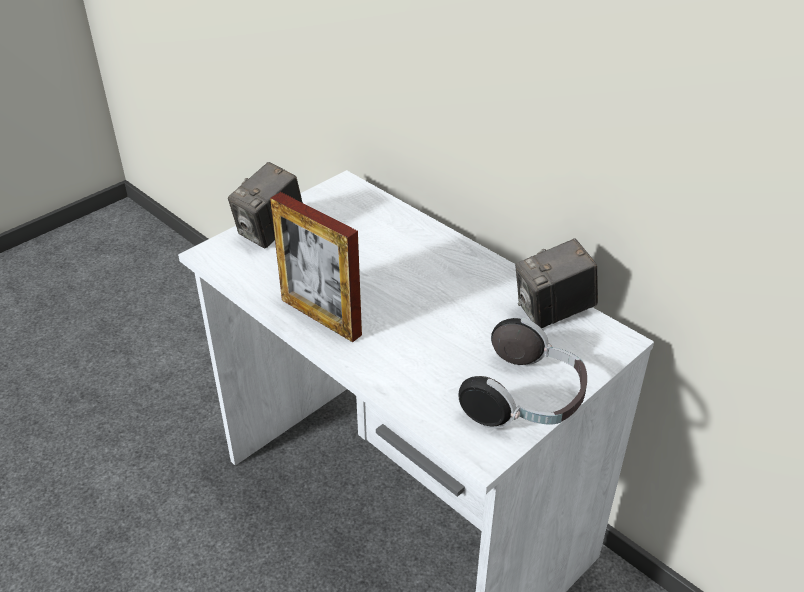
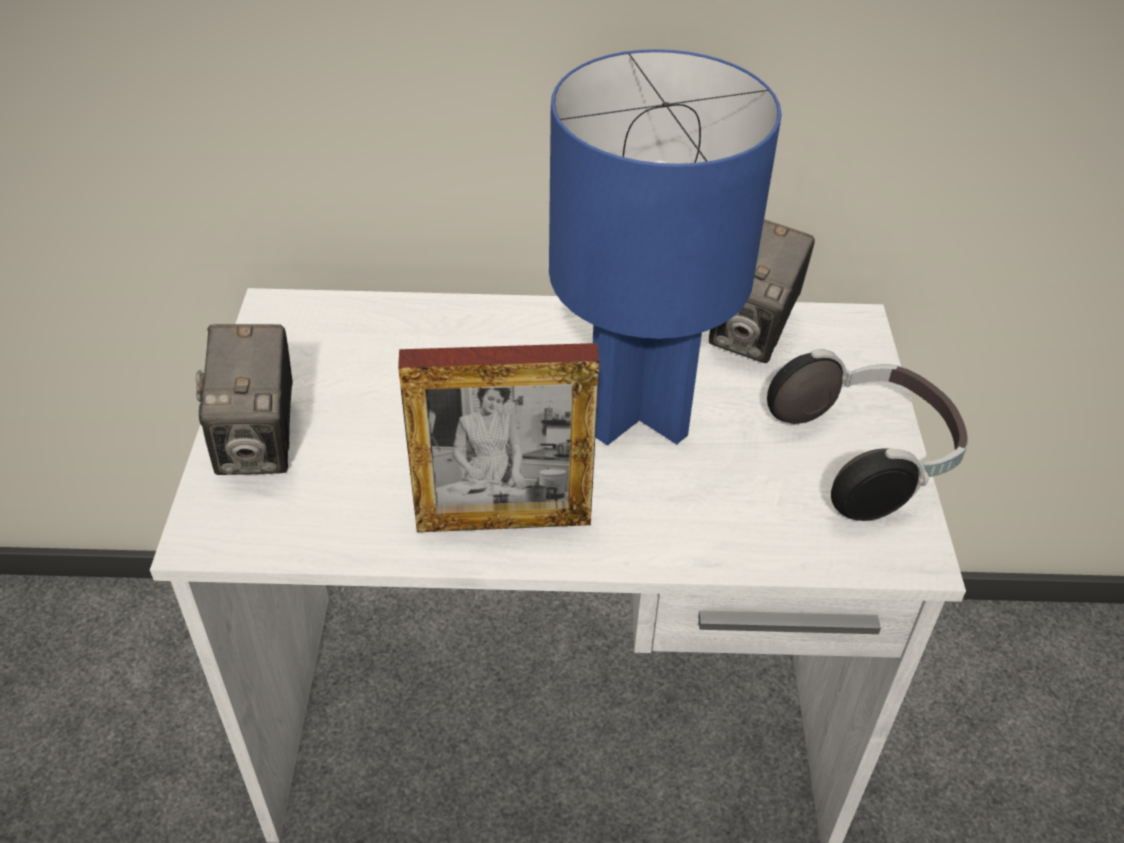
camera: 45 degrees left, 5 degrees up
none -> blue table lamp [549,49,782,445]

